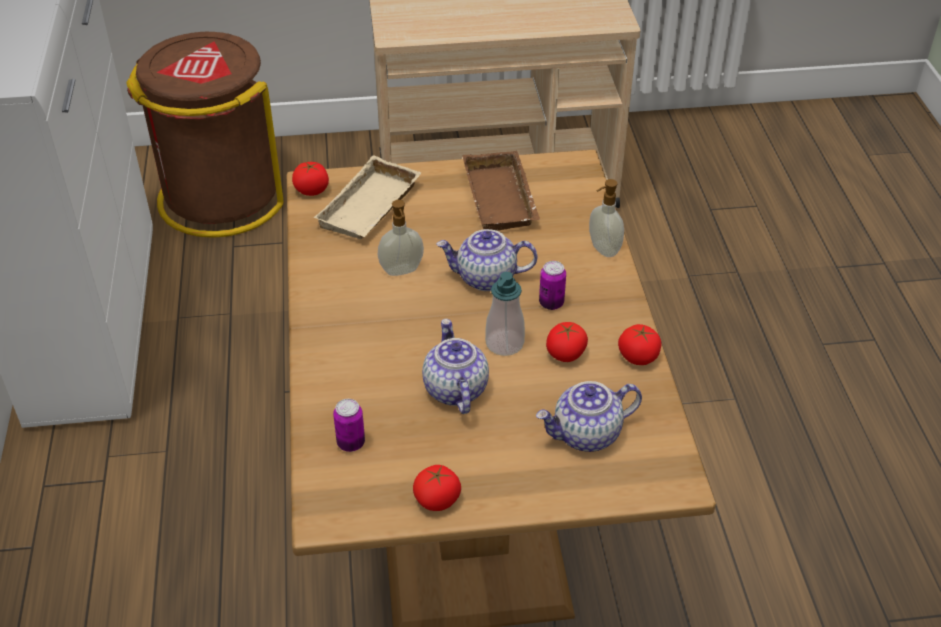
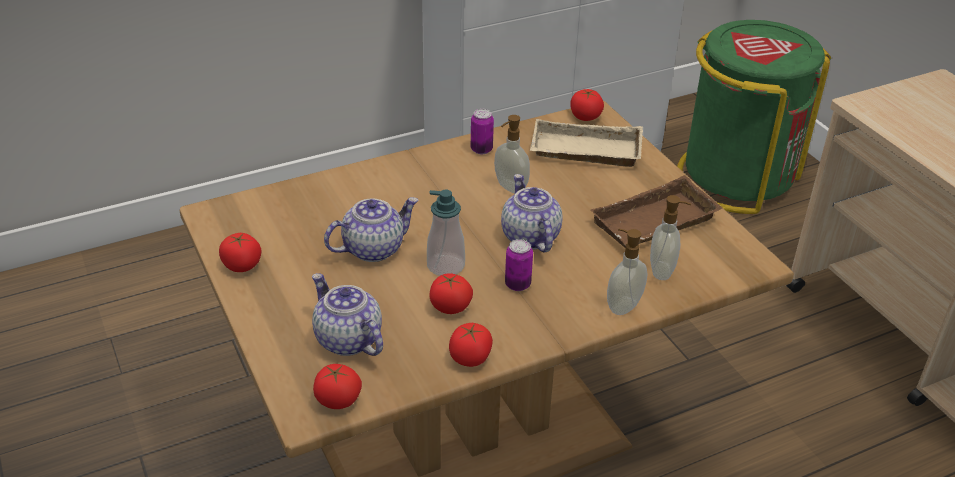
camera: 70 degrees right, 5 degrees down
brown trash can [126,32,283,238] -> green trash can [677,20,831,214]
can [333,399,365,452] -> can moved to [471,109,494,154]
none -> tomato [313,364,362,409]
none -> soap dispenser [650,195,691,280]

